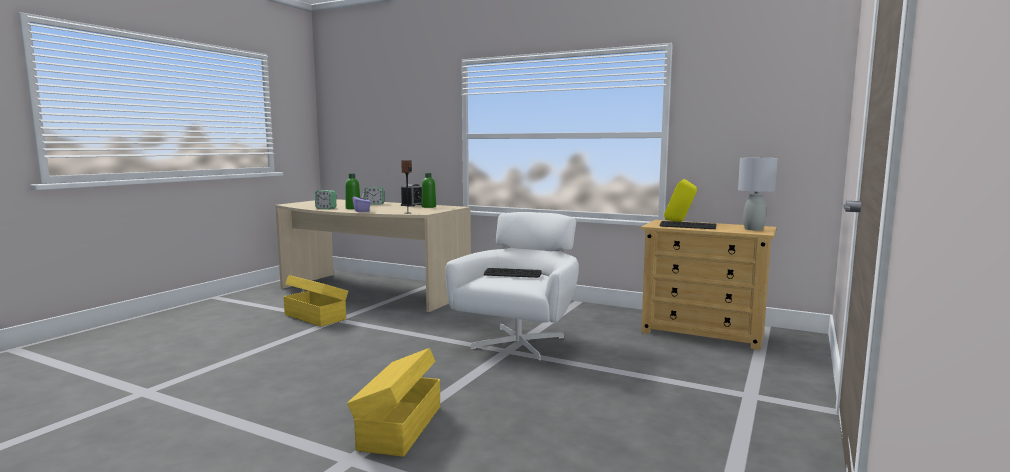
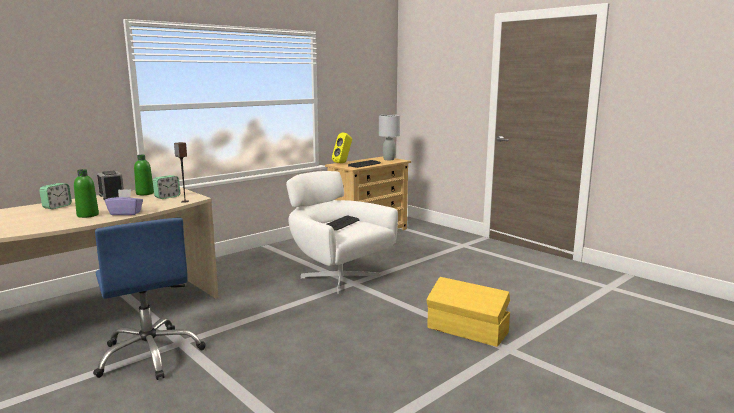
camera: 70 degrees left, 5 degrees up
yellow storage box [284,275,348,327] -> blue office chair [93,218,205,380]
alarm clock [315,190,336,209] -> alarm clock moved to [153,175,180,199]

